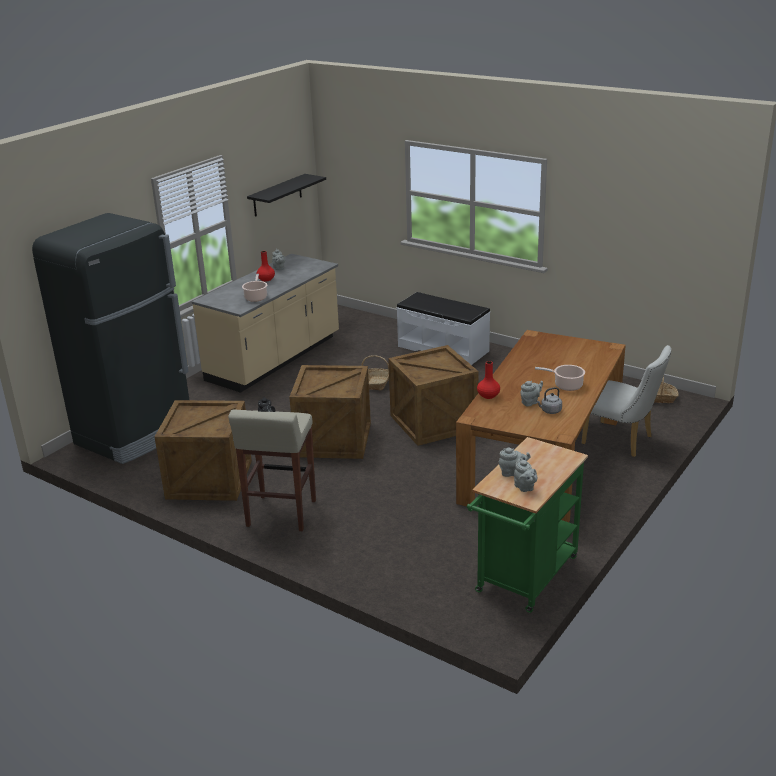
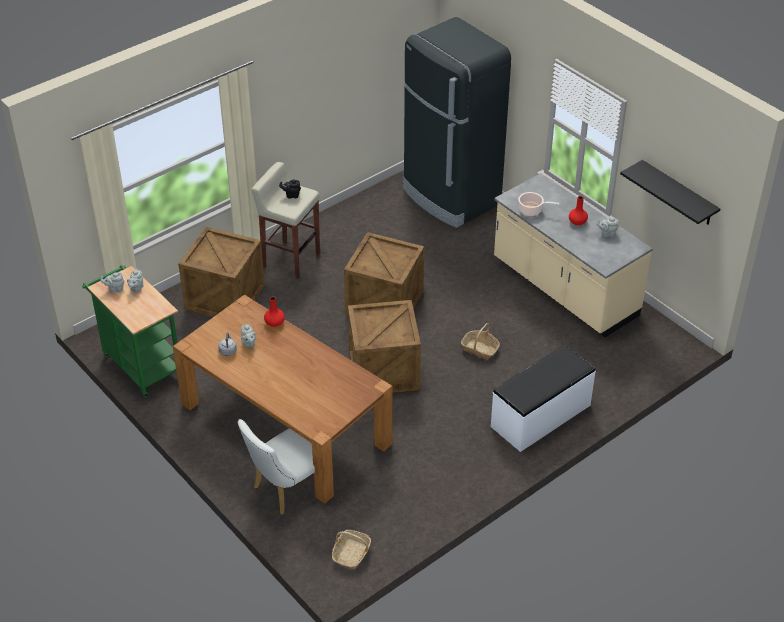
camera: 105 degrees right, 15 degrees up
crate [155,400,252,501] -> crate moved to [178,227,265,317]
cooking pot [535,365,585,391] -> none

